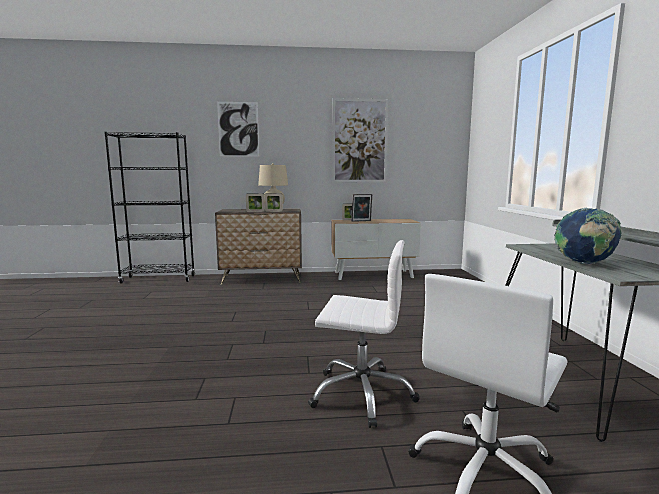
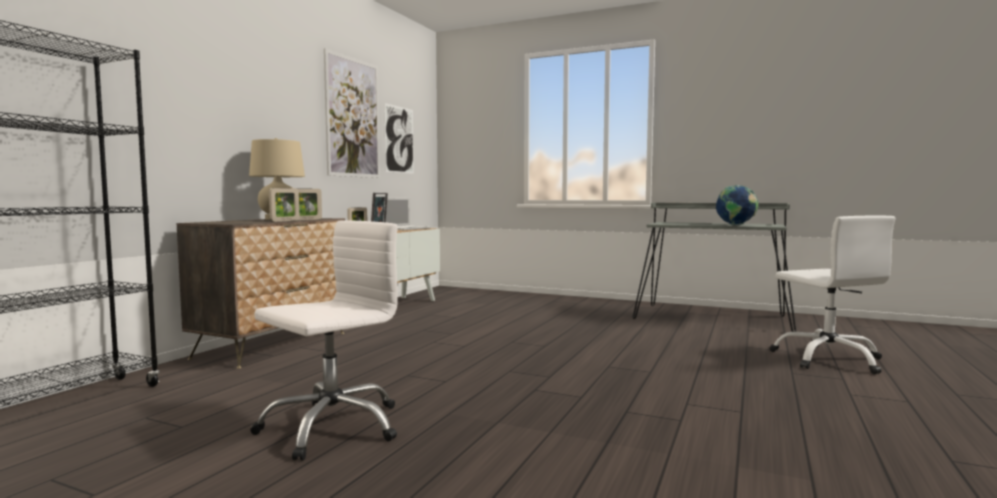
camera: 60 degrees left, 5 degrees down
picture [217,102,259,157] -> picture moved to [384,103,414,174]
white office chair [308,240,419,428] -> white office chair moved to [250,220,398,461]
none -> laptop [386,197,431,230]

